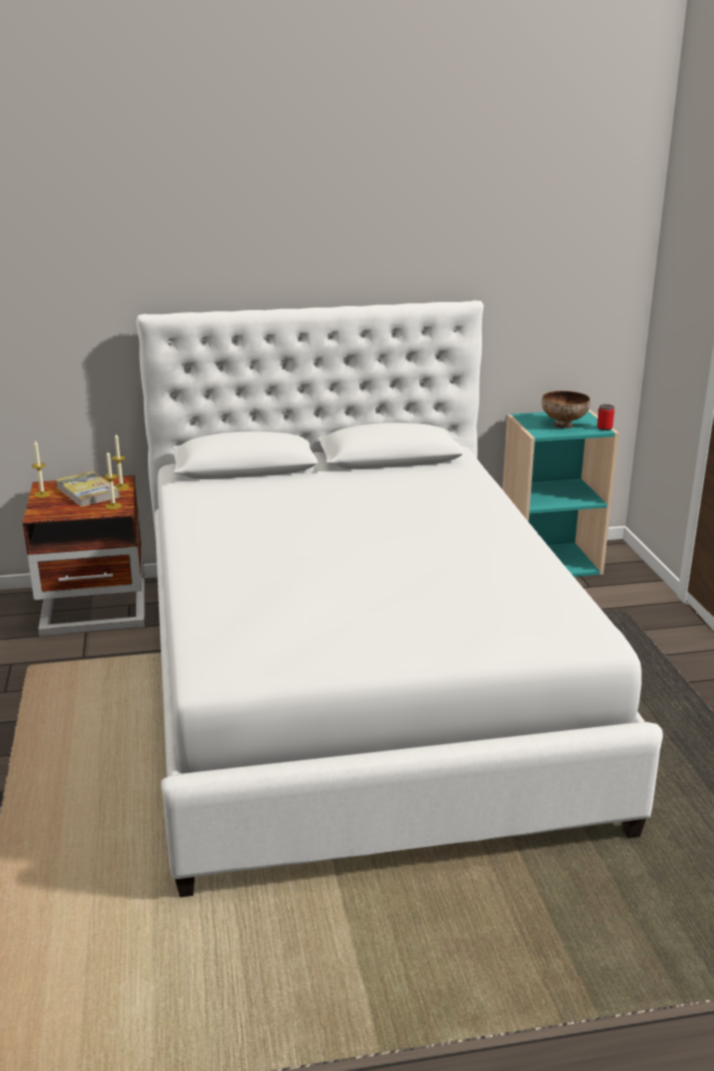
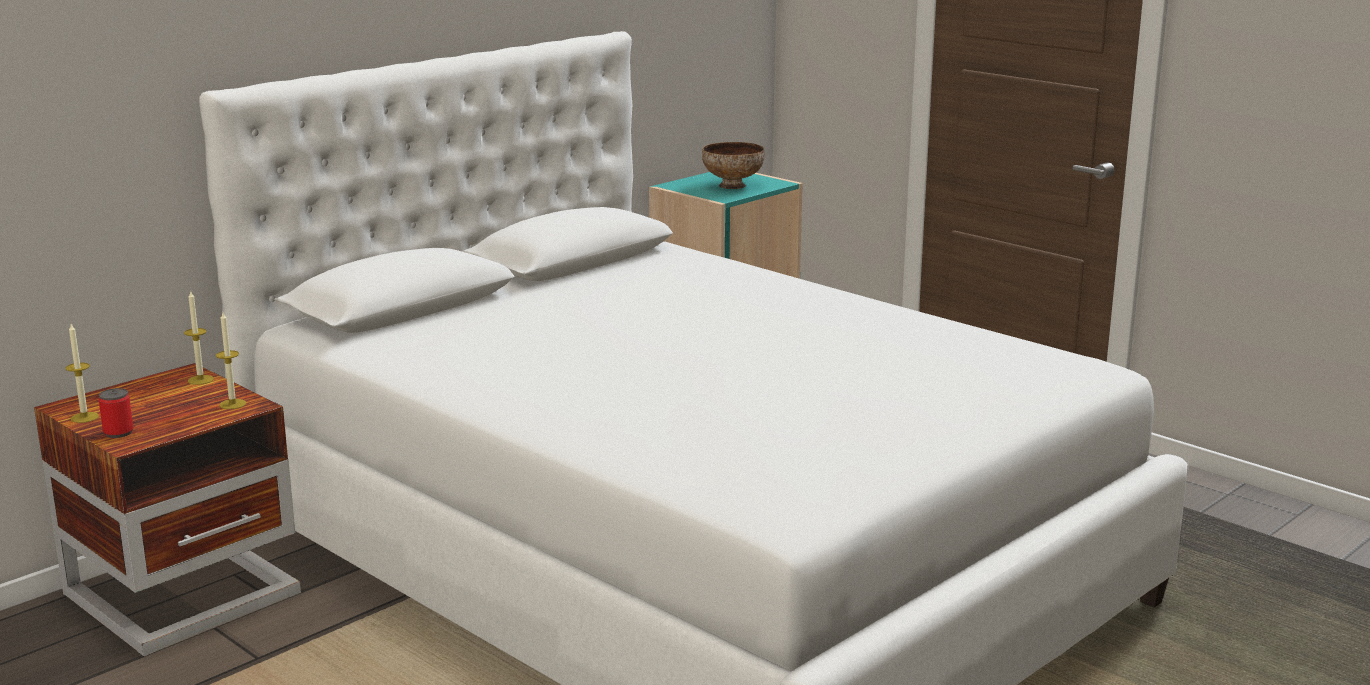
camera: 35 degrees left, 5 degrees down
book [56,471,120,507] -> none
can [597,404,615,431] -> can moved to [99,388,133,438]

